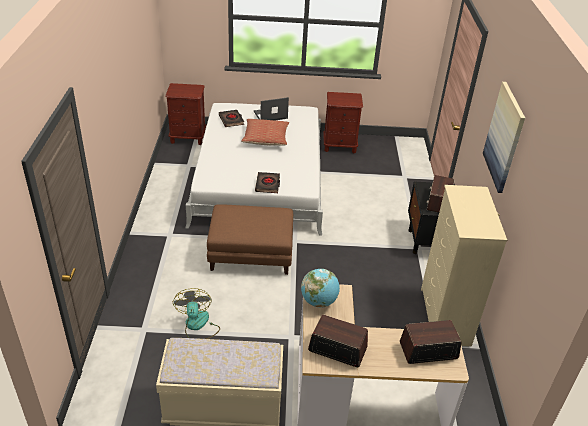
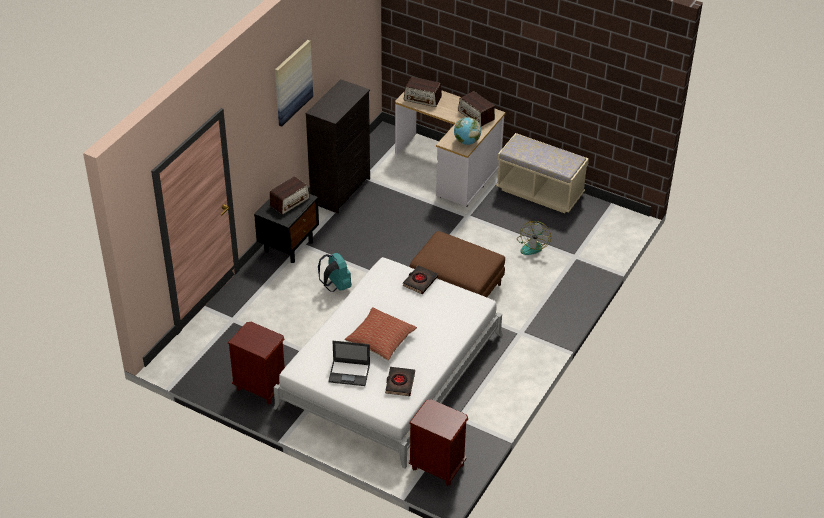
camera: 150 degrees left, 5 degrees up
beige dresser [421,185,507,346] -> black dresser [305,79,370,214]
none -> turquoise backpack [318,253,352,292]

